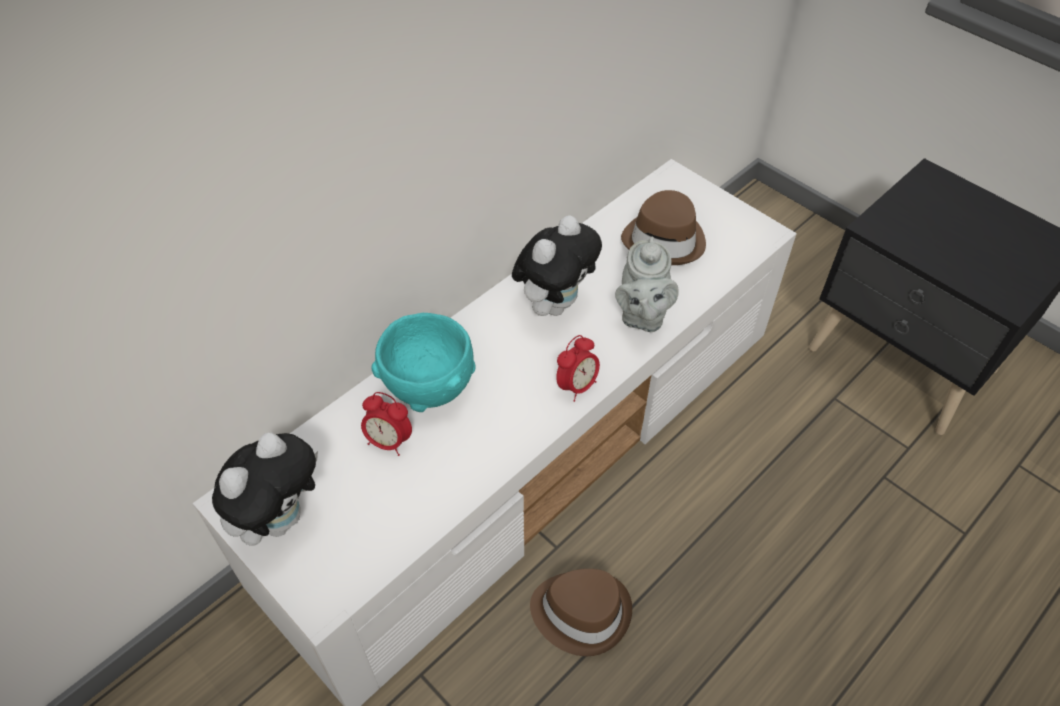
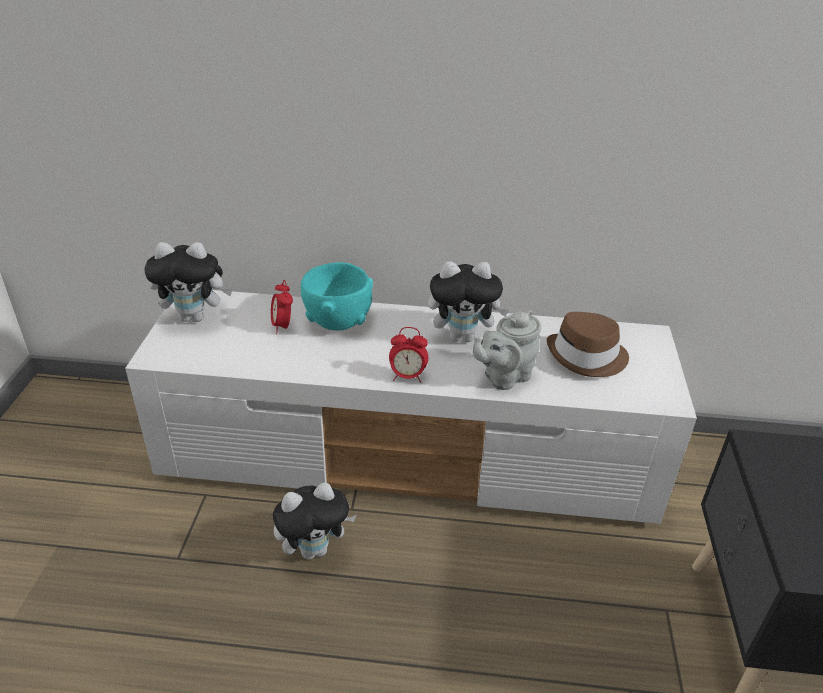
camera: 50 degrees right, 15 degrees down
brown hat [530,569,632,656] -> plush toy [273,482,356,560]

